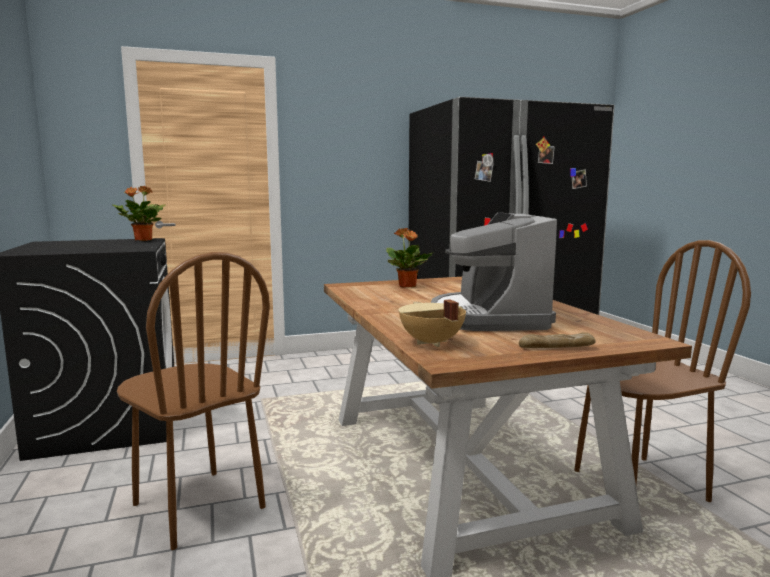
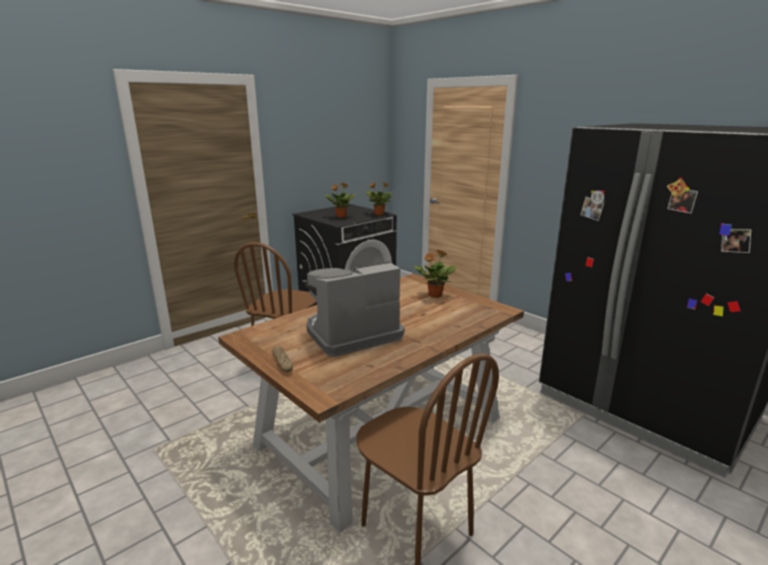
camera: 65 degrees right, 10 degrees up
beige cooking pot [399,299,466,347] -> none
none -> potted plant [325,183,356,218]

